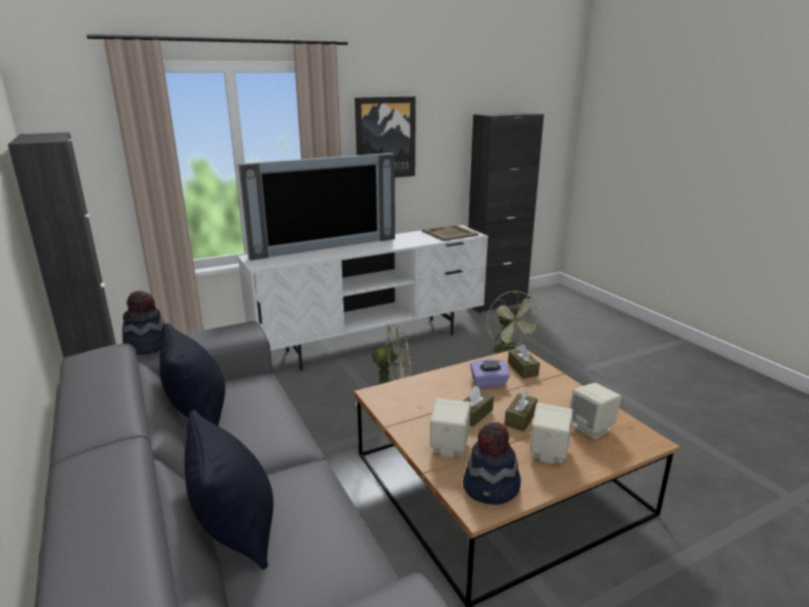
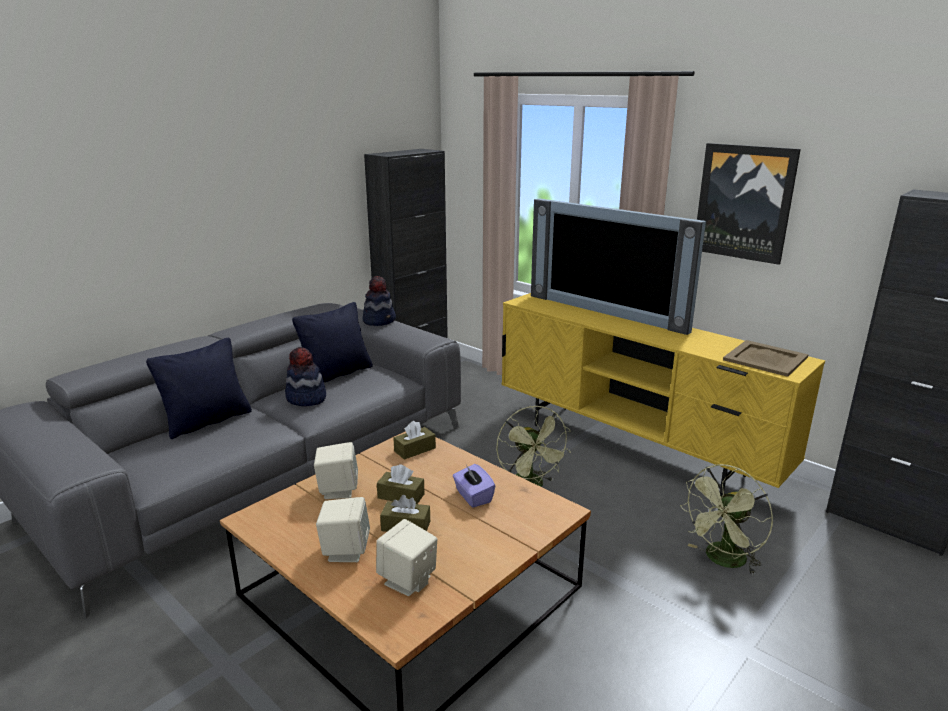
camera: 70 degrees right, 0 degrees up
white tv stand [238,225,488,371] -> yellow tv stand [502,293,825,496]
hat [463,422,521,505] -> hat moved to [285,347,326,406]
brown tissue box [508,344,540,378] -> brown tissue box moved to [393,421,436,460]

